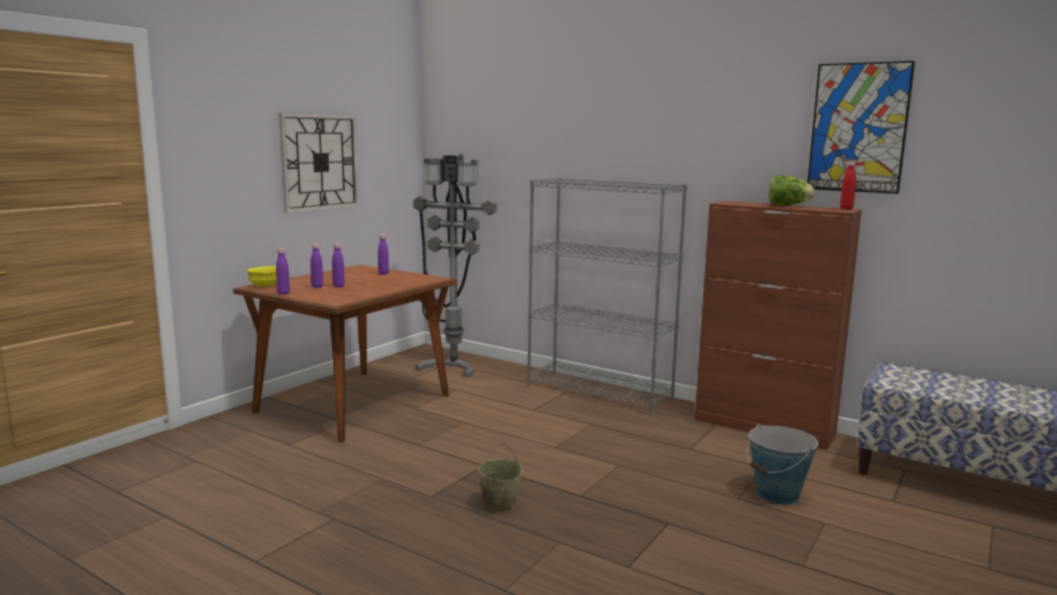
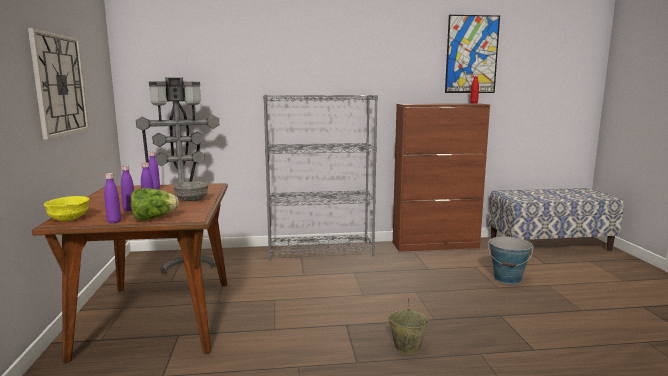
camera: 40 degrees left, 0 degrees up
lettuce [769,175,815,206] -> lettuce moved to [130,188,179,220]
none -> grey bowl [173,181,209,201]

